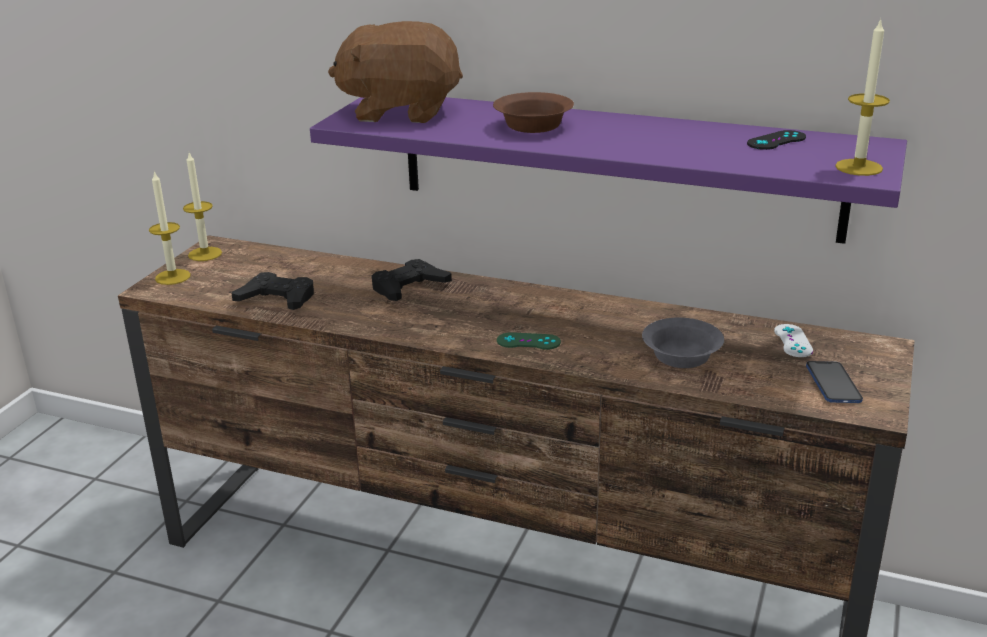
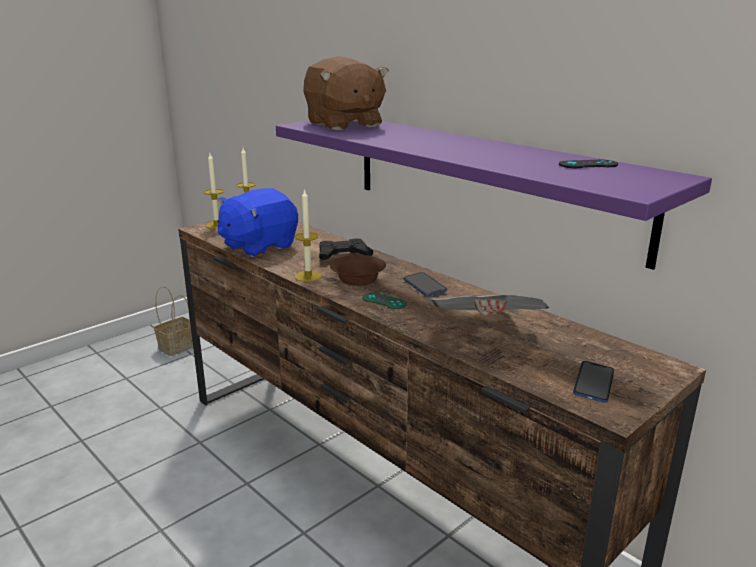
camera: 25 degrees right, 5 degrees down
black game controller [231,272,314,310] -> blue plush toy [218,188,298,257]
brown plush toy [328,21,463,123] -> brown plush toy turned 150 degrees counterclockwise [303,56,389,130]
brown bowl [493,92,574,133] -> brown bowl moved to [330,255,386,286]
grey bowl [642,318,724,368] -> newspaper [427,295,550,316]
white game controller [774,324,813,357] -> none
candle [835,18,890,176] -> candle moved to [294,188,322,282]
none -> basket [154,286,193,356]
none -> phone [404,272,447,296]

